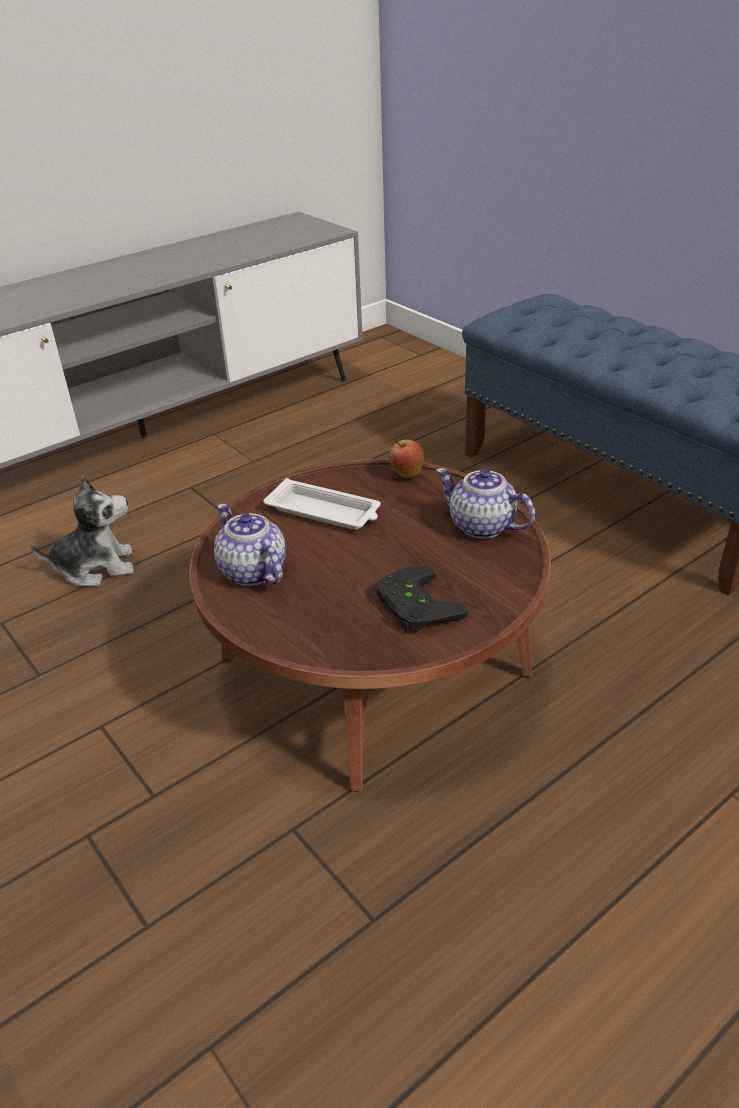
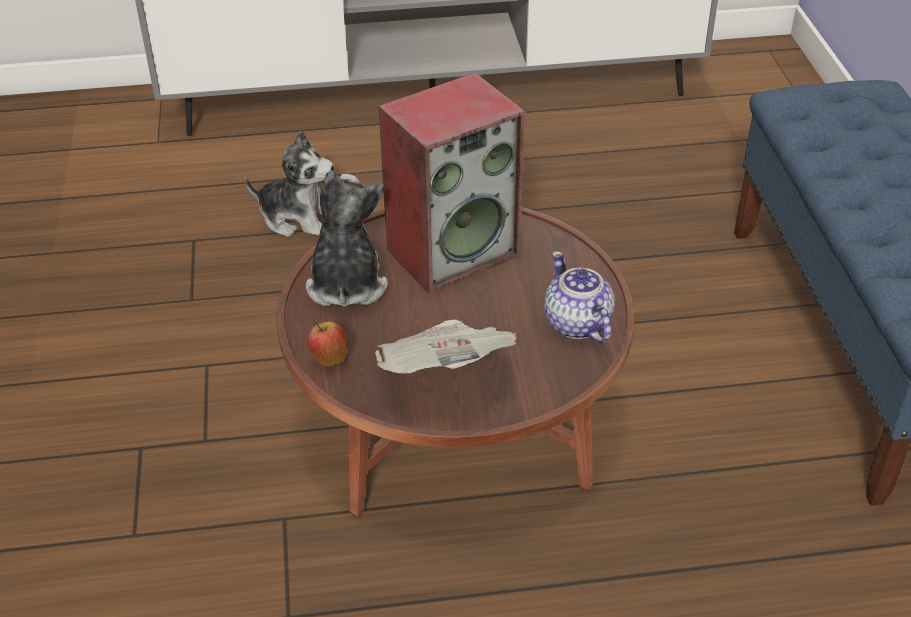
camera: 30 degrees right, 5 degrees up
teapot [214,504,285,586] -> plush toy [306,170,388,307]
white tray [263,478,381,530] -> speaker [379,73,525,294]
black game controller [377,566,469,634] -> newspaper [375,319,517,374]
apple [388,440,424,478] -> apple moved to [307,321,349,366]

